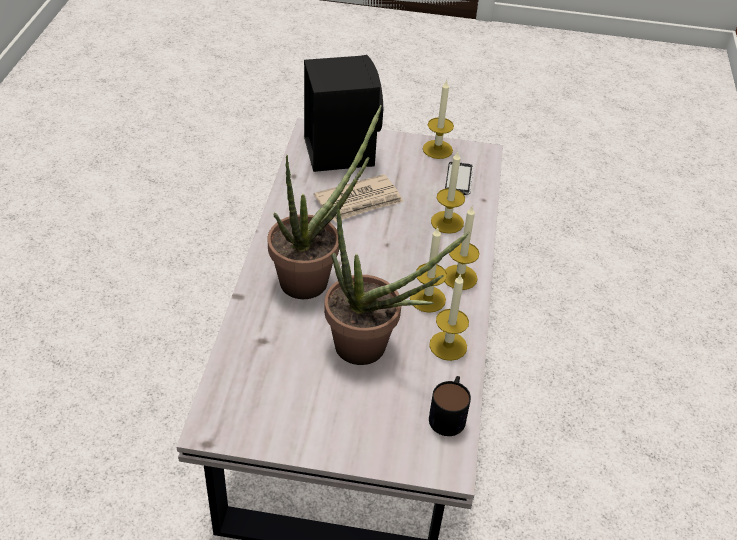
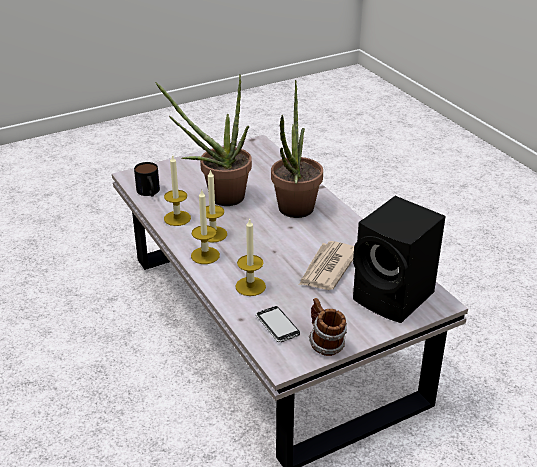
camera: 145 degrees right, 10 degrees down
candle [423,79,454,159] -> mug [309,298,347,356]

